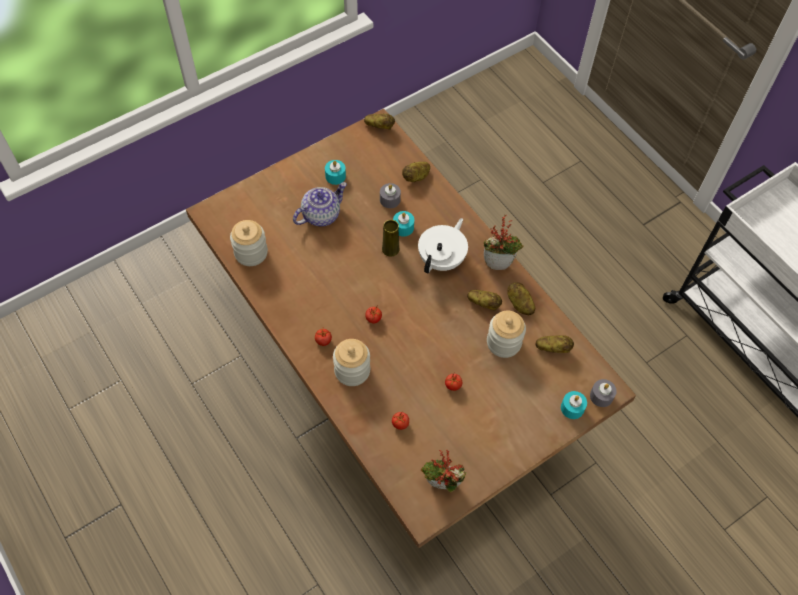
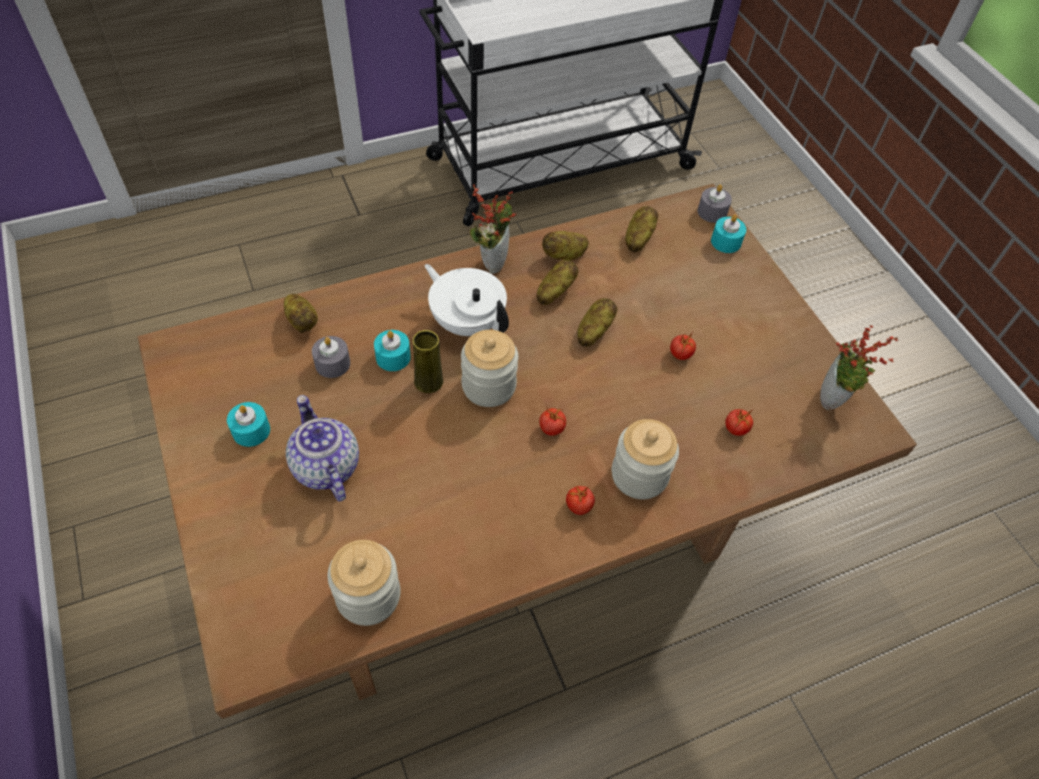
camera: 80 degrees left, 5 degrees down
potato [364,114,395,130] -> potato moved to [577,298,617,347]
jar [487,311,526,358] -> jar moved to [461,330,518,407]

